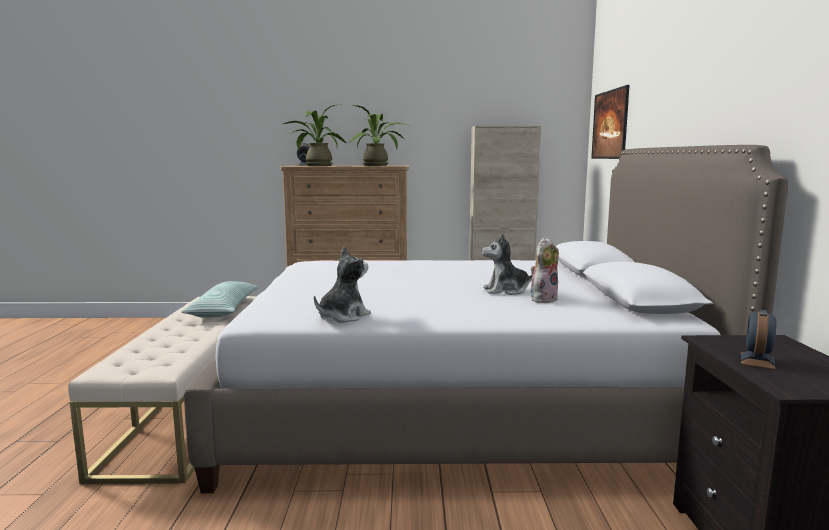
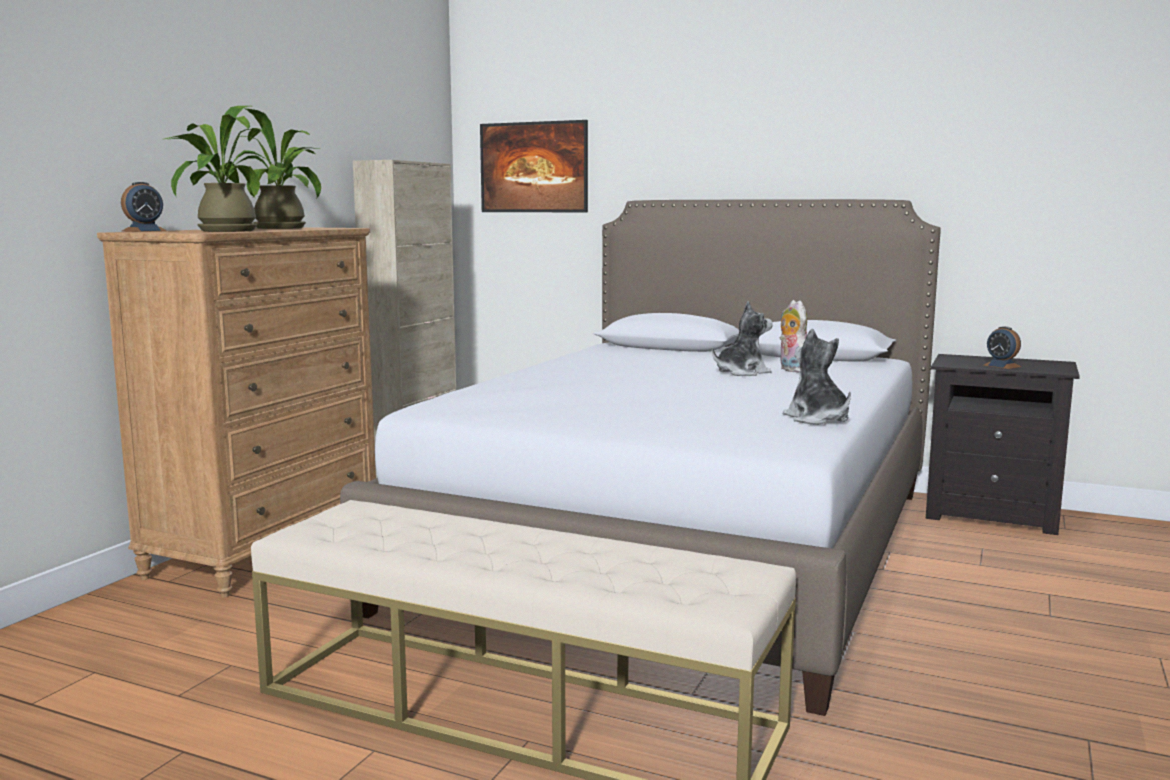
camera: 65 degrees left, 0 degrees up
pillow [181,281,259,318] -> none
plush toy [481,233,532,295] -> plush toy turned 135 degrees counterclockwise [712,302,773,376]

